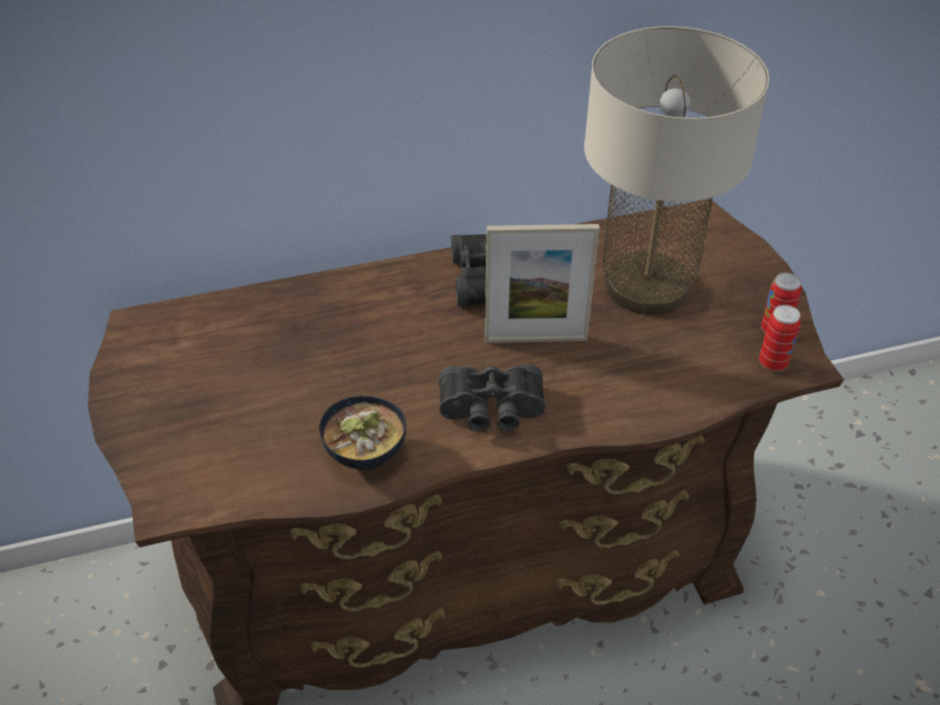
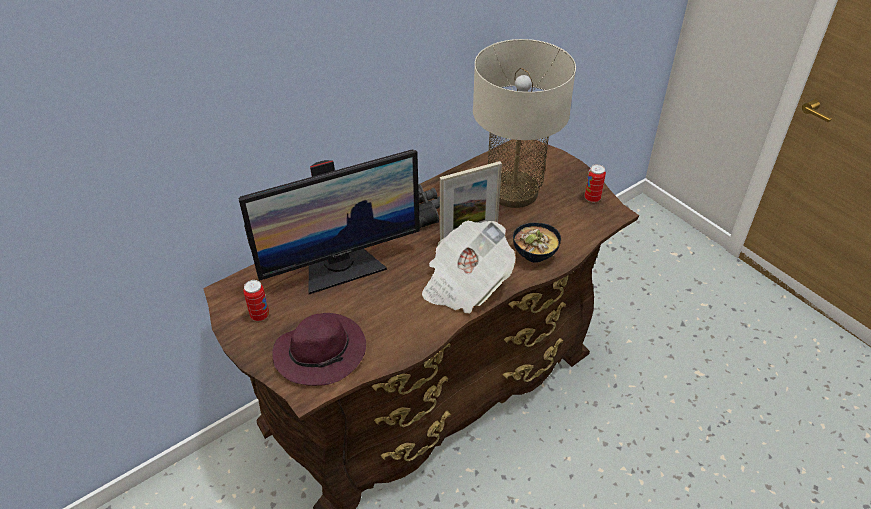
camera: 20 degrees left, 0 degrees up
bowl [319,396,406,470] -> bowl moved to [513,223,561,263]
black binoculars [439,364,546,431] -> newspaper [422,221,515,314]
can [759,305,801,371] -> can moved to [243,280,269,321]
none -> monitor [239,150,420,294]
none -> purple hat [272,313,366,386]

